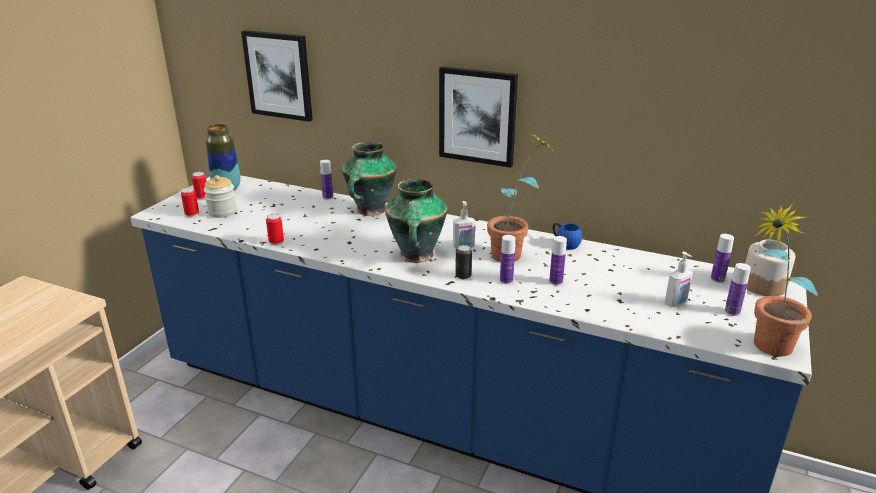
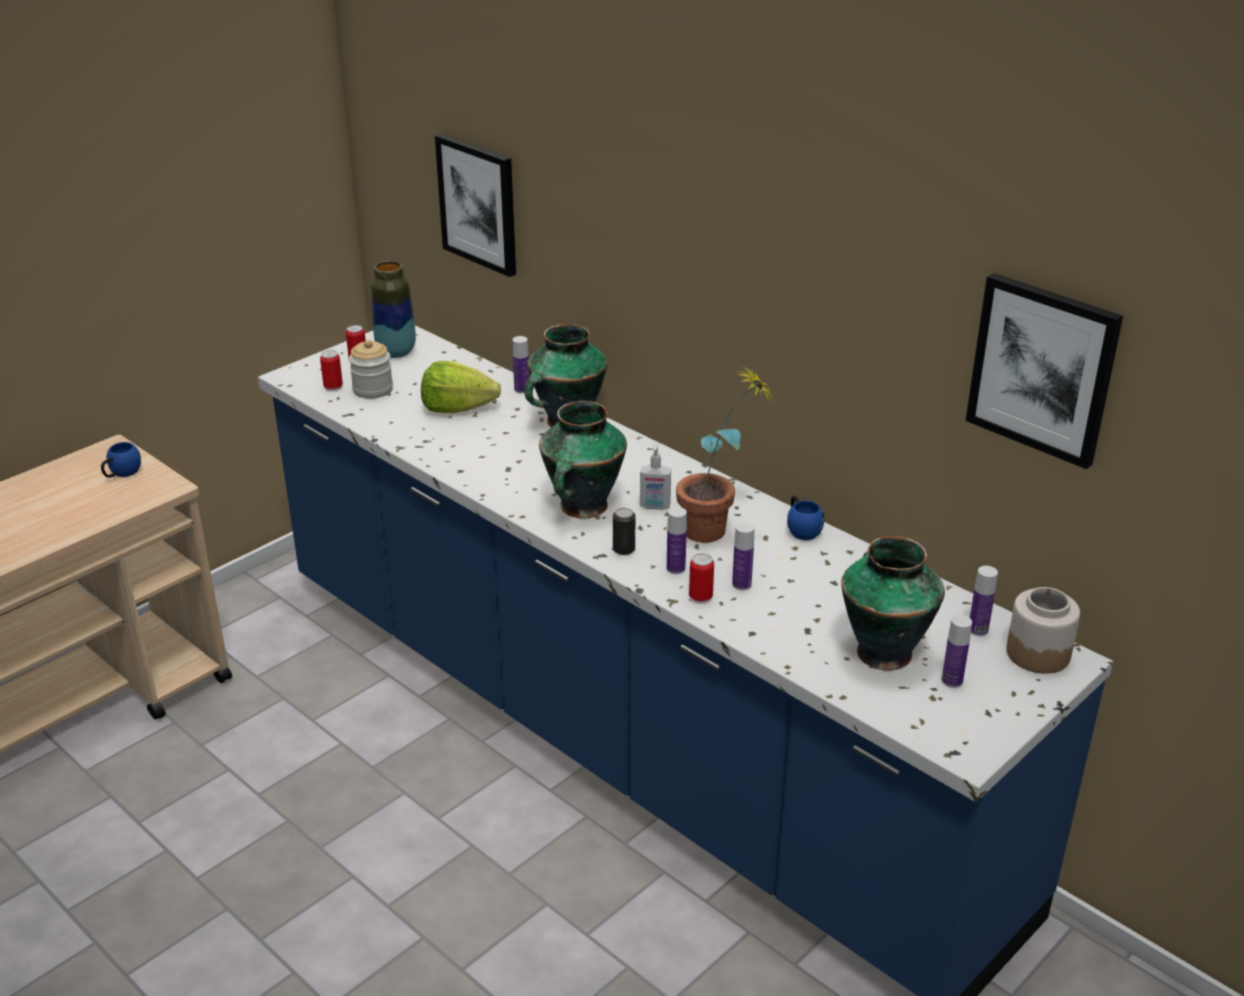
camera: 20 degrees right, 5 degrees up
can [266,214,284,246] -> can moved to [689,553,714,604]
picture [439,66,518,168] -> picture moved to [966,273,1123,469]
soap dispenser [665,252,693,307] -> vase [841,536,945,671]
potted plant [754,203,818,356] -> none
none -> blue mug [101,442,141,478]
none -> lettuce [421,361,501,413]

